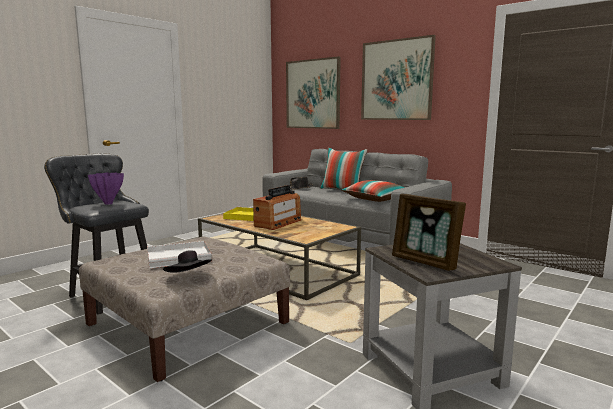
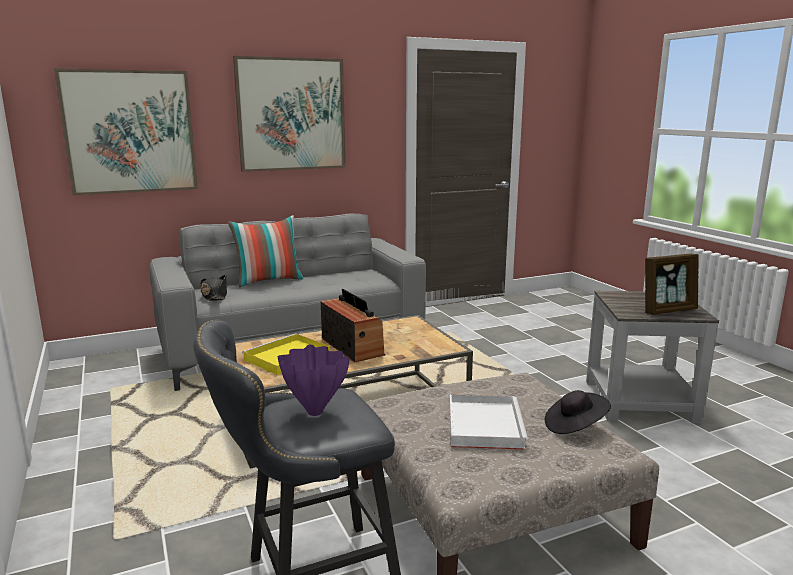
camera: 65 degrees left, 5 degrees up
pillow [341,180,405,202] -> none

